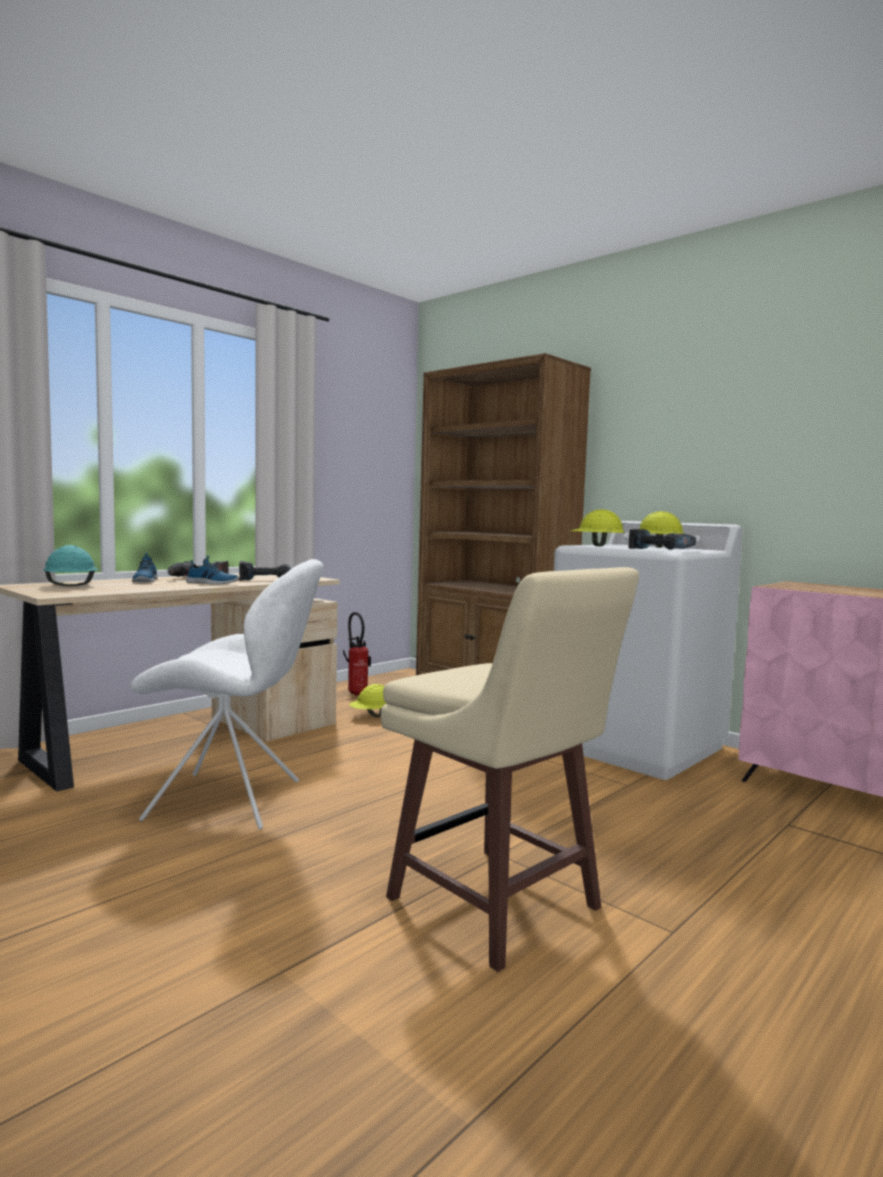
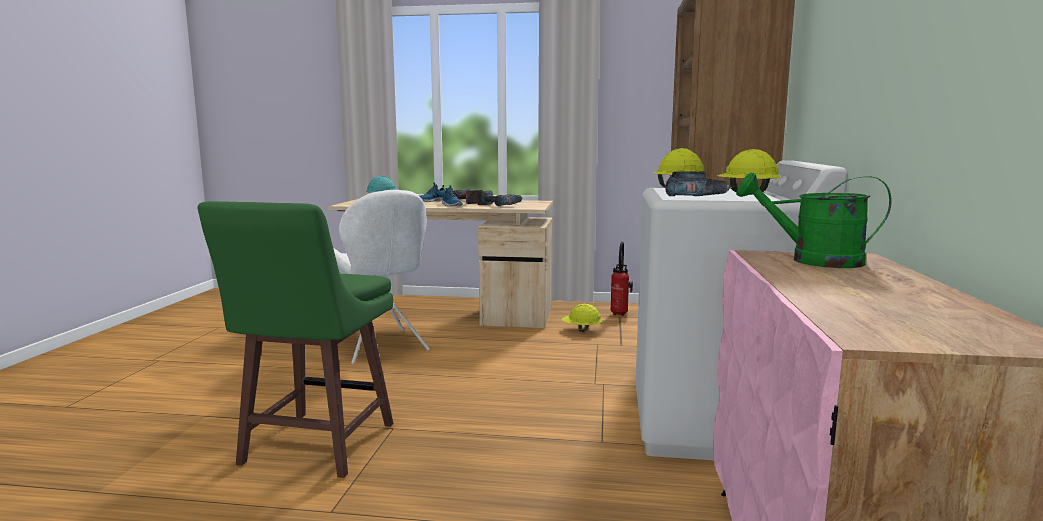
camera: 55 degrees right, 5 degrees up
beige stool [381,567,639,972] -> green stool [197,201,394,478]
none -> green watering can [736,172,892,268]

